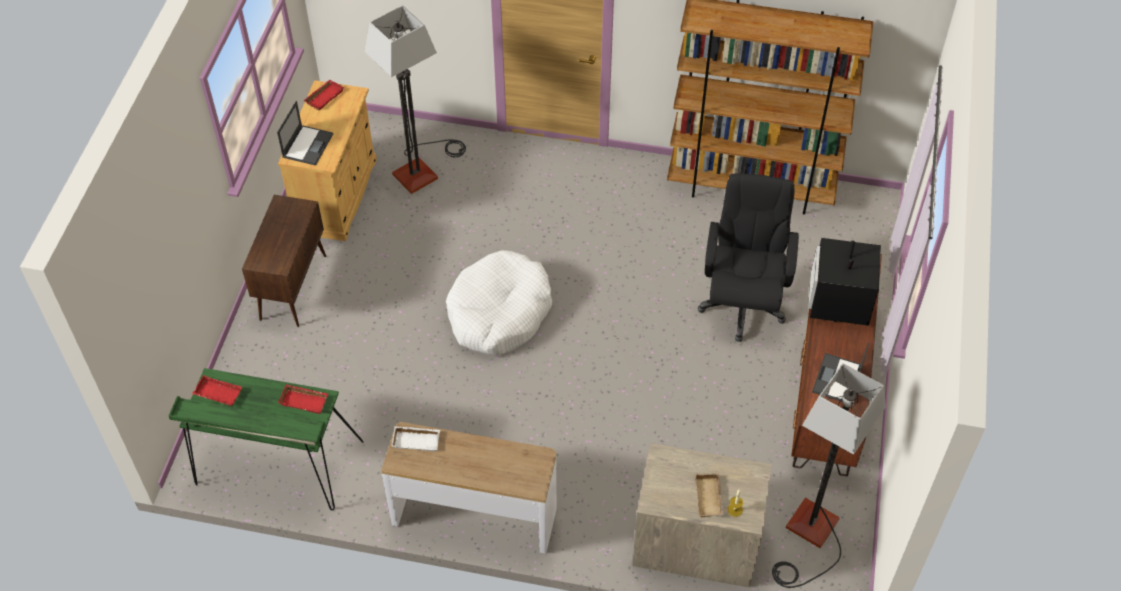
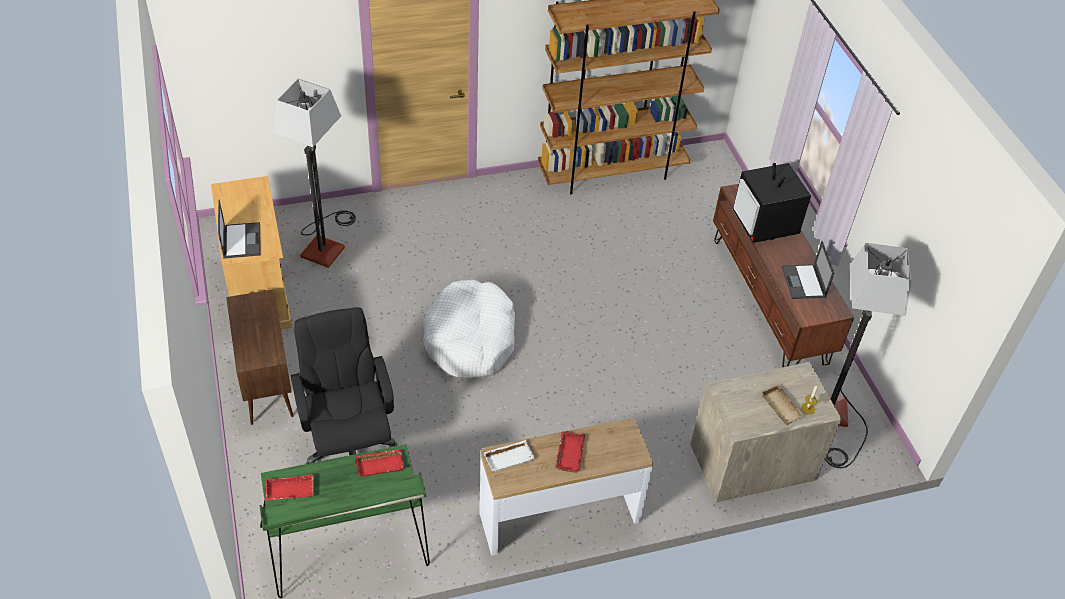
camera: 30 degrees left, 5 degrees down
red tray [303,80,344,110] -> red tray moved to [555,431,585,472]
black office chair [698,173,799,342] -> black office chair moved to [291,307,397,464]

